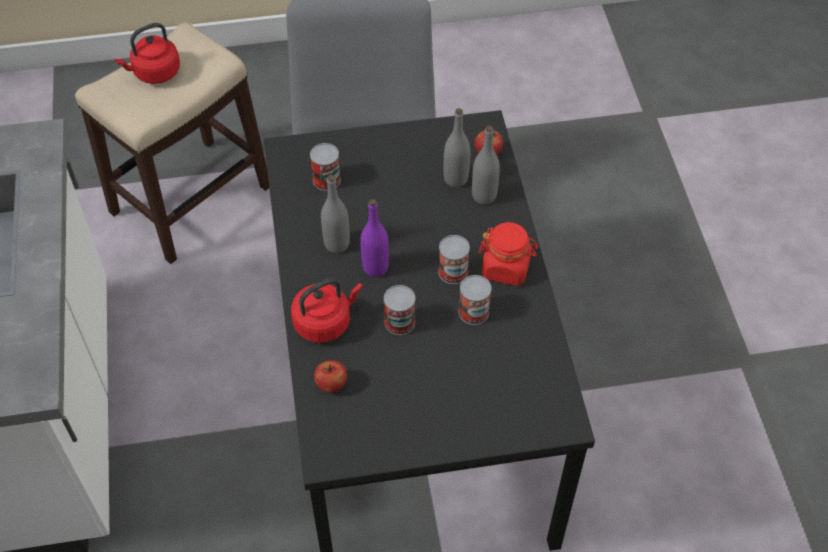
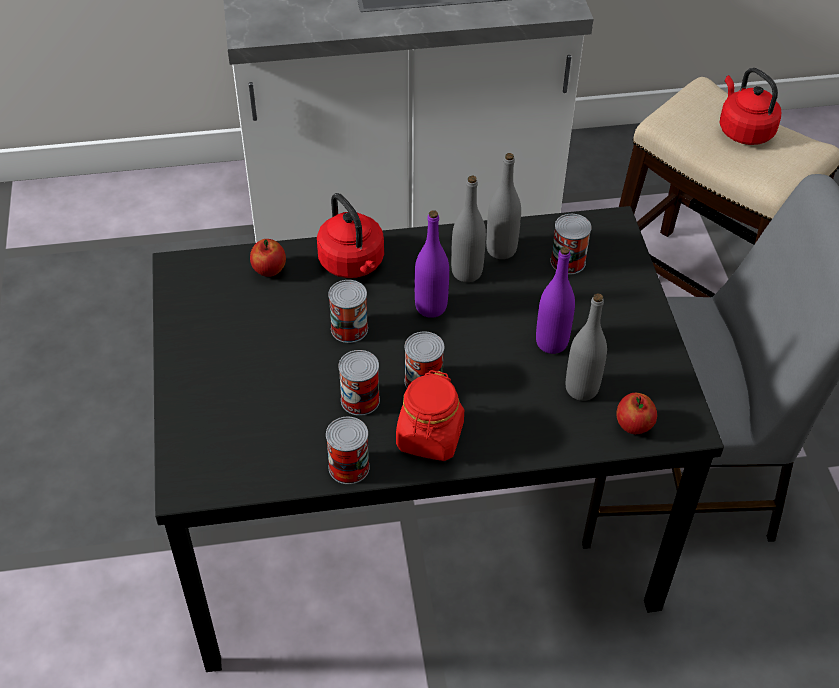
camera: 90 degrees right, 5 degrees down
grey bottle [472,125,500,205] -> grey bottle moved to [486,153,521,259]
none -> can [326,417,370,484]
none -> purple bottle [536,247,575,354]

